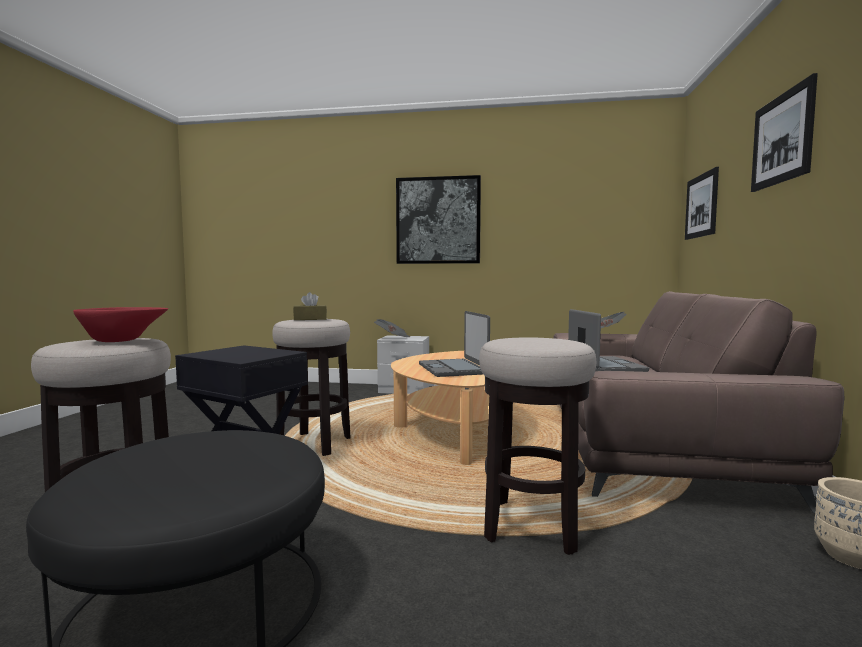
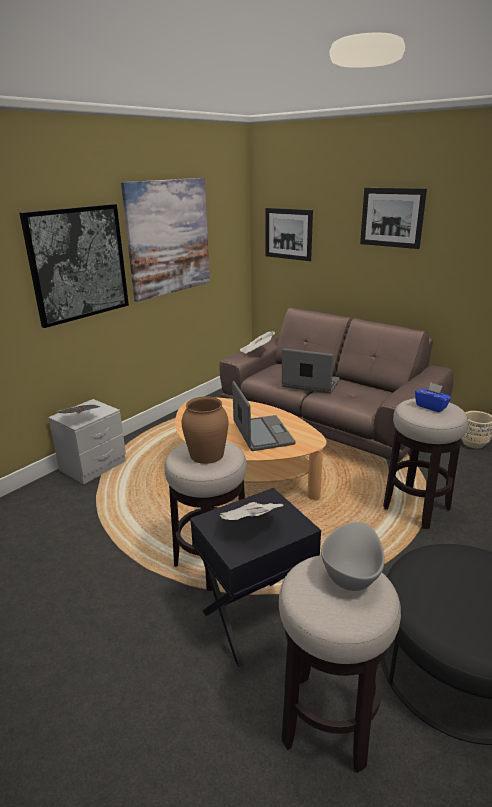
camera: 60 degrees left, 20 degrees up
red bowl [73,307,168,342] -> grey bowl [321,522,385,591]
brown tissue box [293,292,327,320] -> brown vase [181,396,229,464]
laptop [419,311,490,377] -> laptop turned 120 degrees counterclockwise [232,381,295,451]
none -> picture [121,178,210,302]
none -> newspaper [220,502,283,520]
none -> blue tissue box [415,382,452,412]

